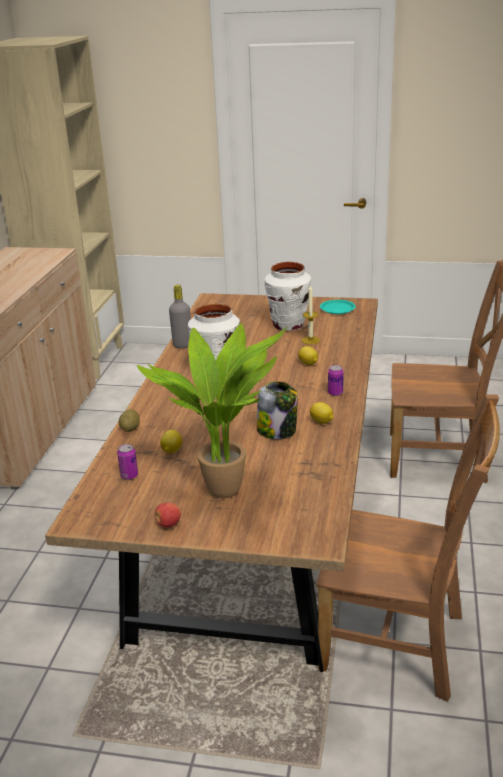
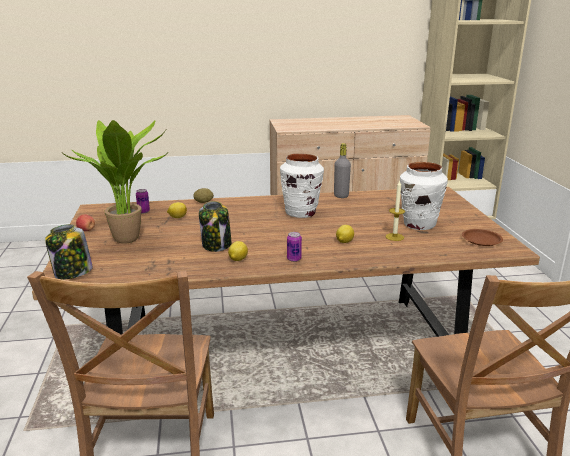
camera: 70 degrees right, 5 degrees down
turquoise plate [320,300,356,314] -> brown plate [462,229,503,246]
none -> jar [45,224,93,280]

